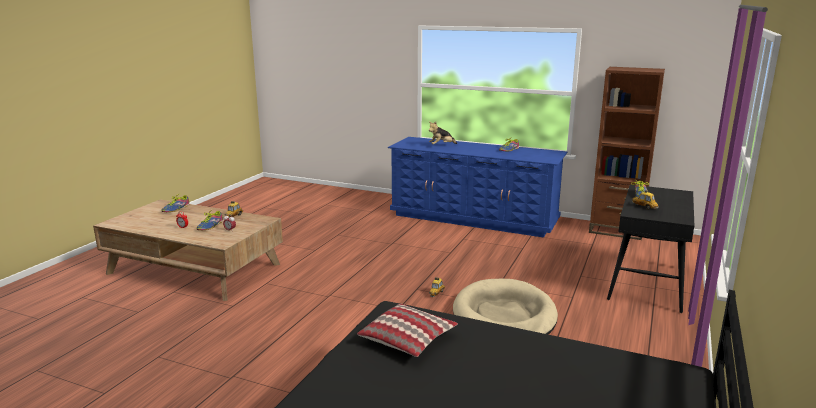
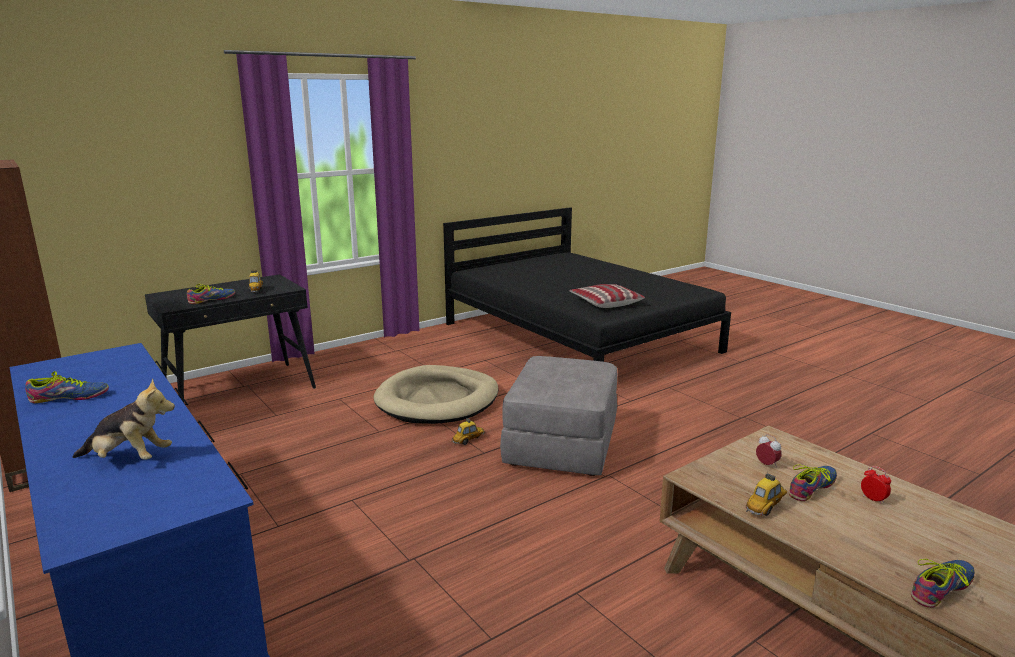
camera: 150 degrees left, 0 degrees up
none -> grey ottoman [500,356,617,476]

